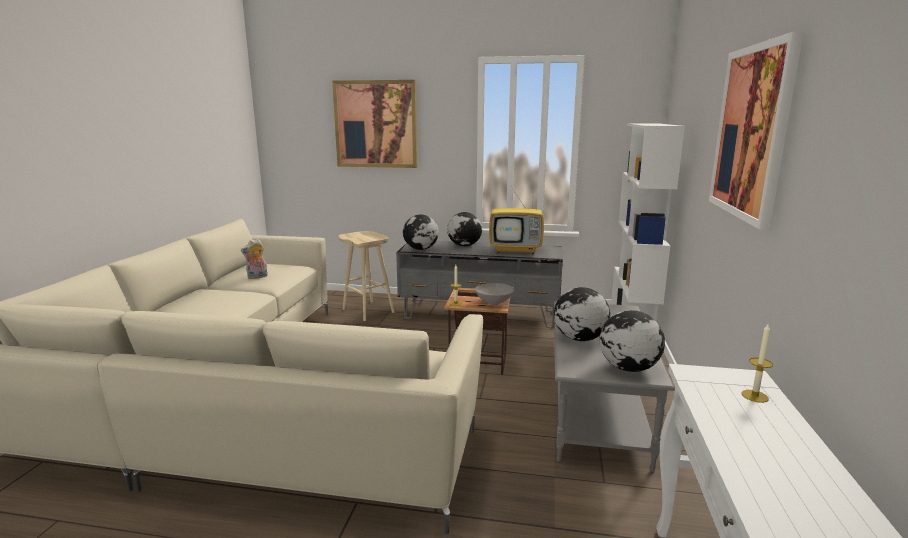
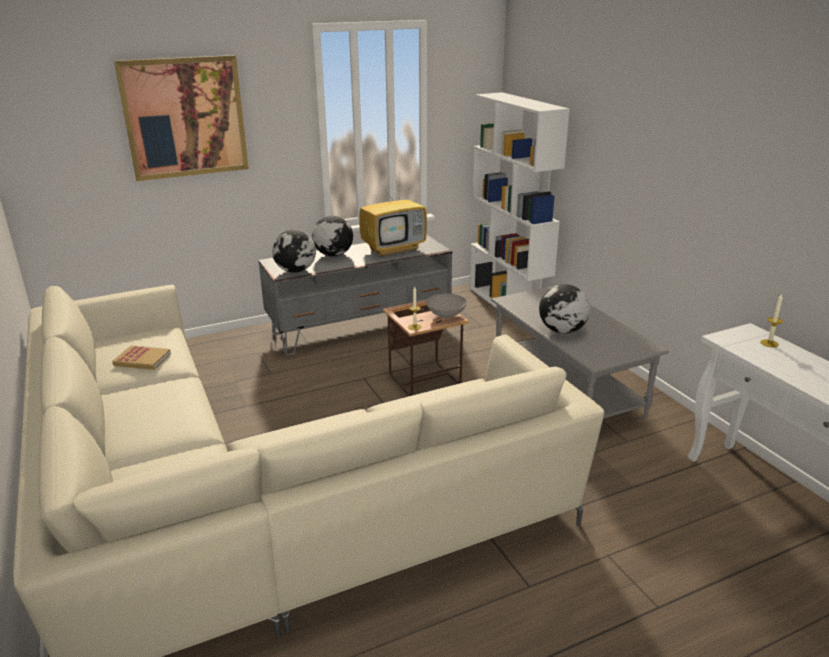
camera: 35 degrees left, 10 degrees up
plush toy [241,239,268,279] -> book [112,346,171,370]
beige stool [339,231,394,321] -> none
globe [599,310,665,372] -> none
picture [709,31,804,230] -> none

